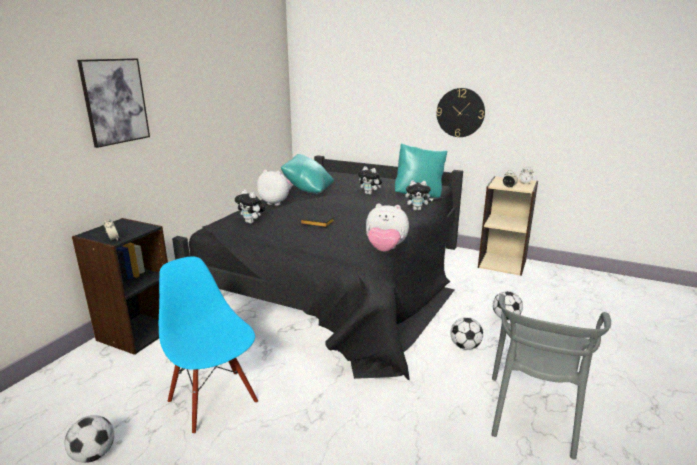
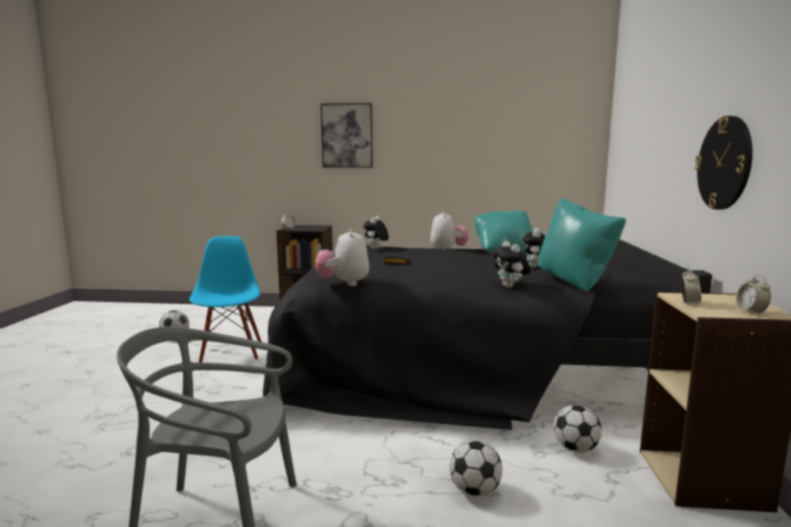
camera: 70 degrees right, 10 degrees down
blue chair [159,256,258,434] -> blue chair turned 45 degrees counterclockwise [189,236,262,362]
football [450,317,483,350] -> football moved to [553,405,602,453]

